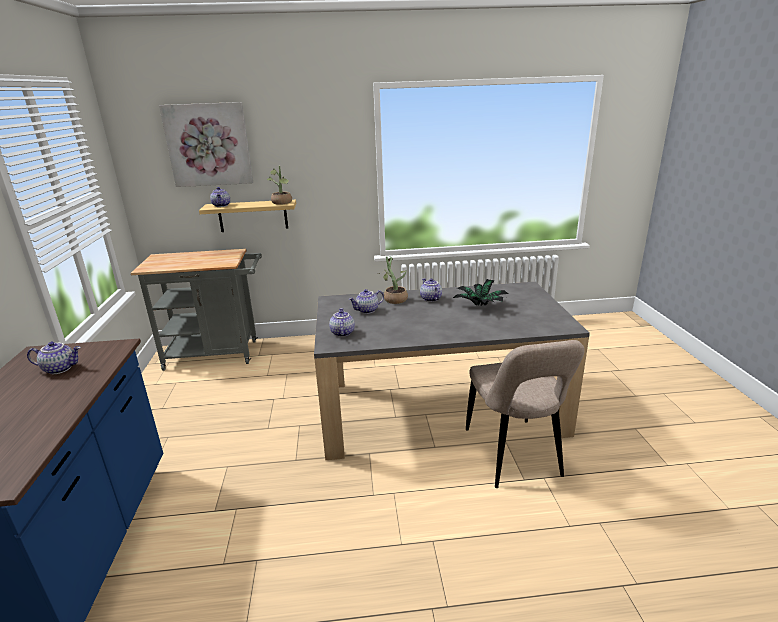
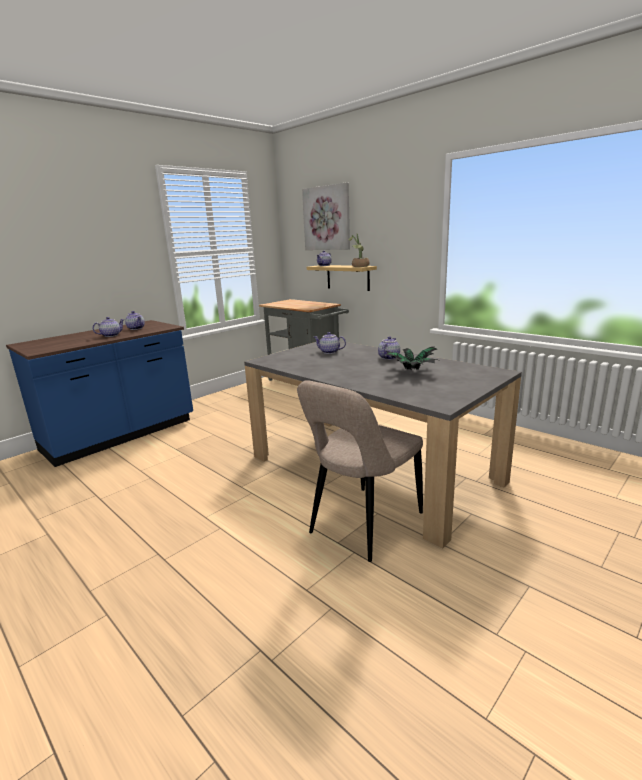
camera: 50 degrees right, 5 degrees down
teapot [329,308,355,337] -> teapot moved to [92,317,124,337]
potted plant [379,256,408,304] -> none

